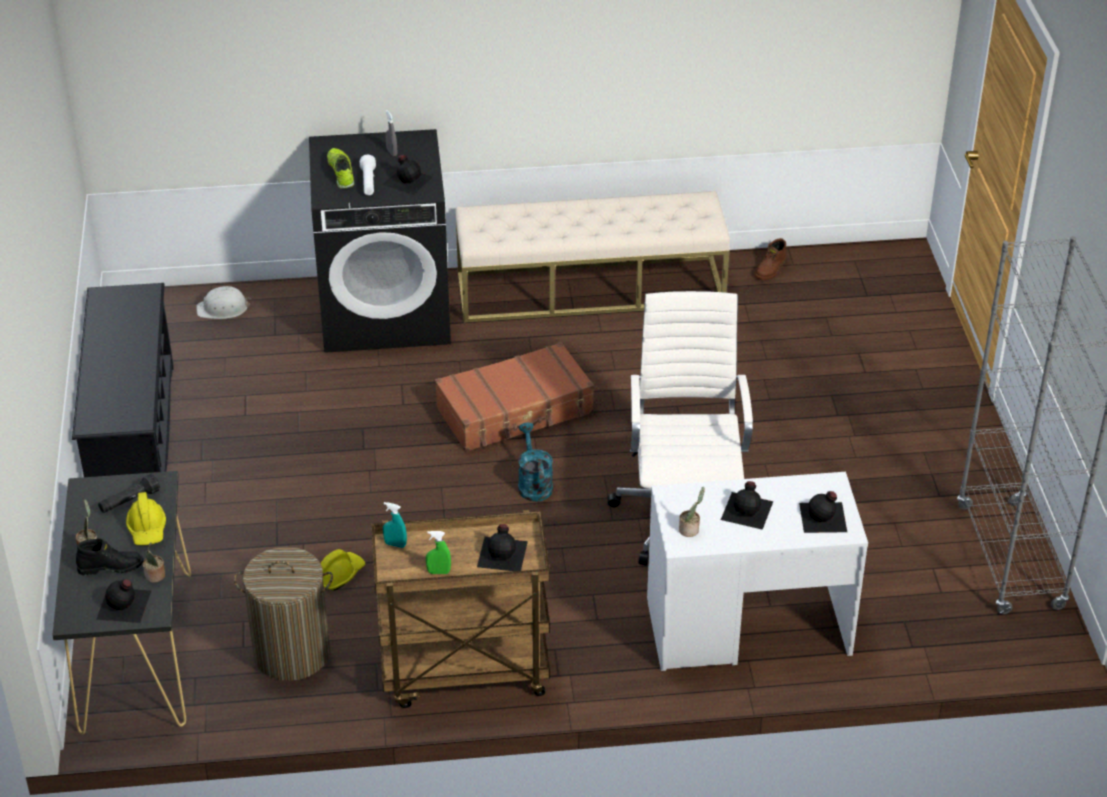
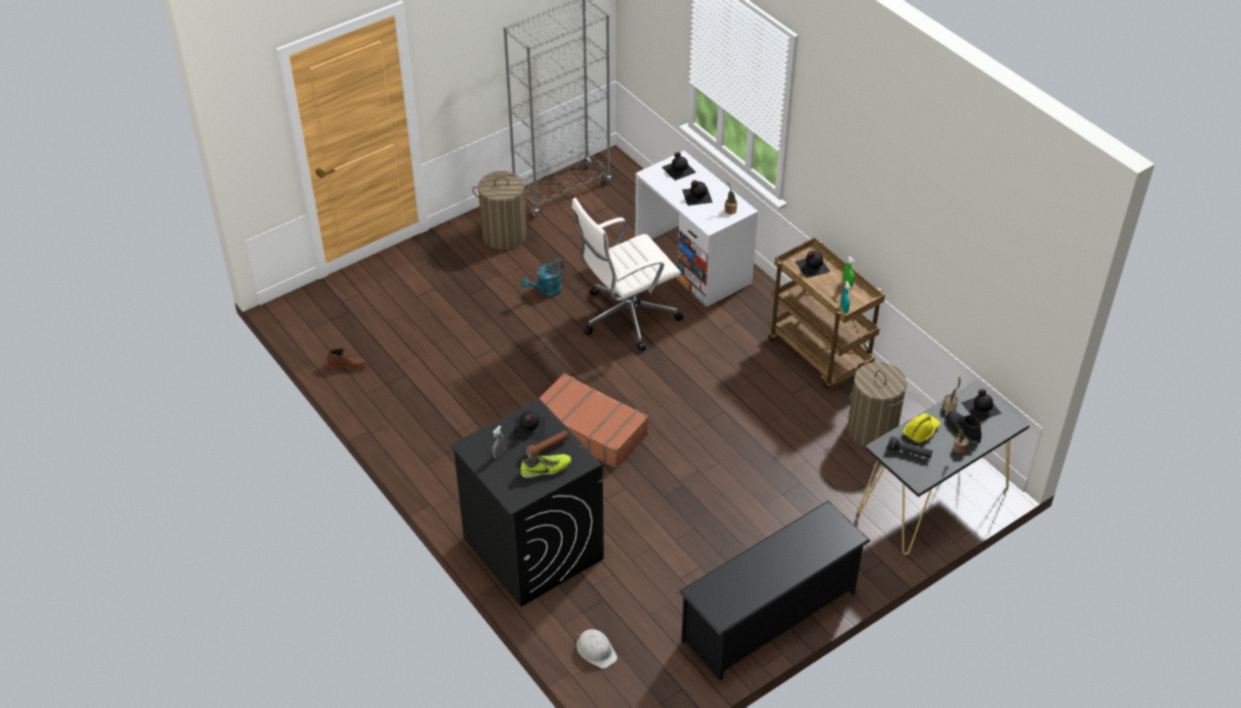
camera: 120 degrees left, 5 degrees up
yellow hard hat [320,549,365,591] -> none
shoe [327,148,354,189] -> shoe turned 150 degrees counterclockwise [521,454,571,478]
white flashlight [360,155,376,195] -> brown flashlight [525,431,568,459]
beige bench [455,191,730,323] -> none
turquoise watering can [518,423,553,502] -> turquoise watering can moved to [521,259,564,297]
none -> laundry basket [472,171,530,250]

